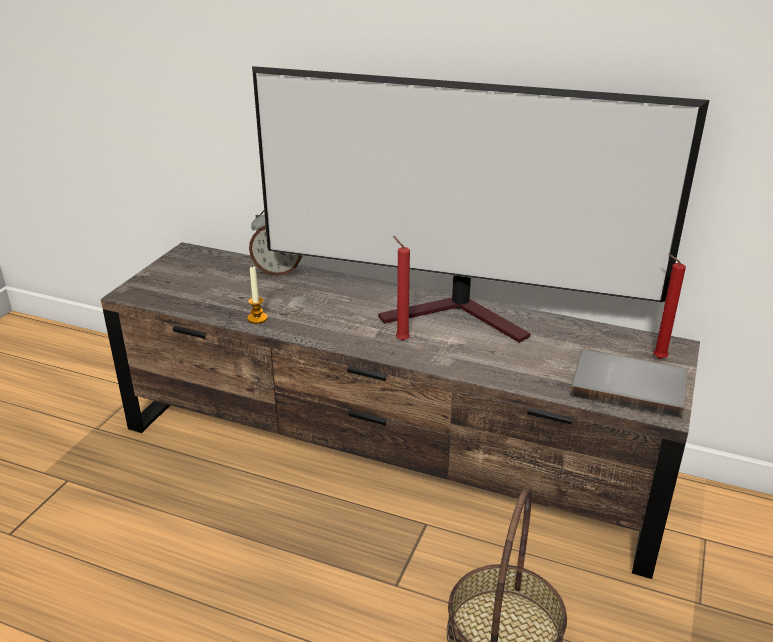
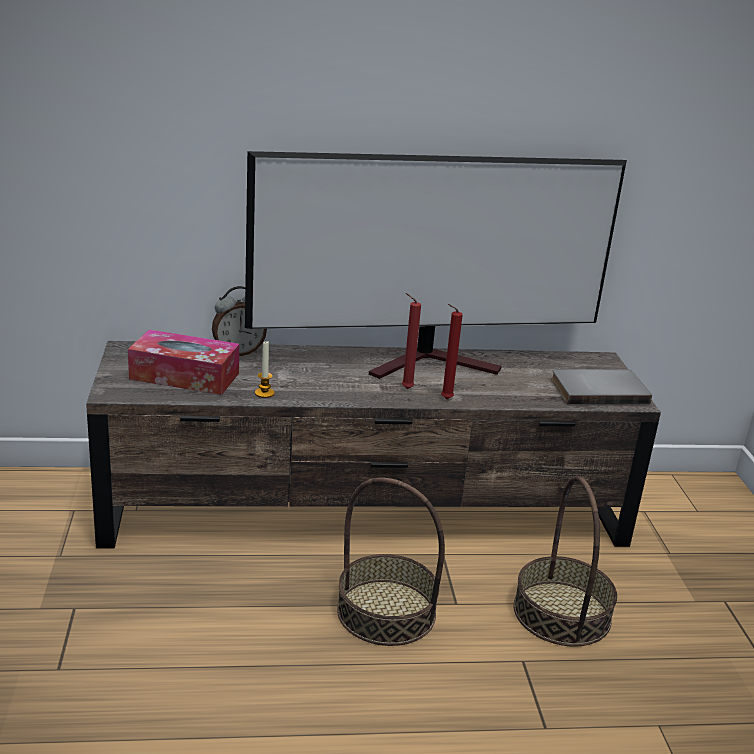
camera: 30 degrees left, 5 degrees down
red candle [653,254,686,359] -> red candle moved to [441,304,463,399]
none -> tissue box [128,330,239,395]
none -> basket [337,478,445,646]

